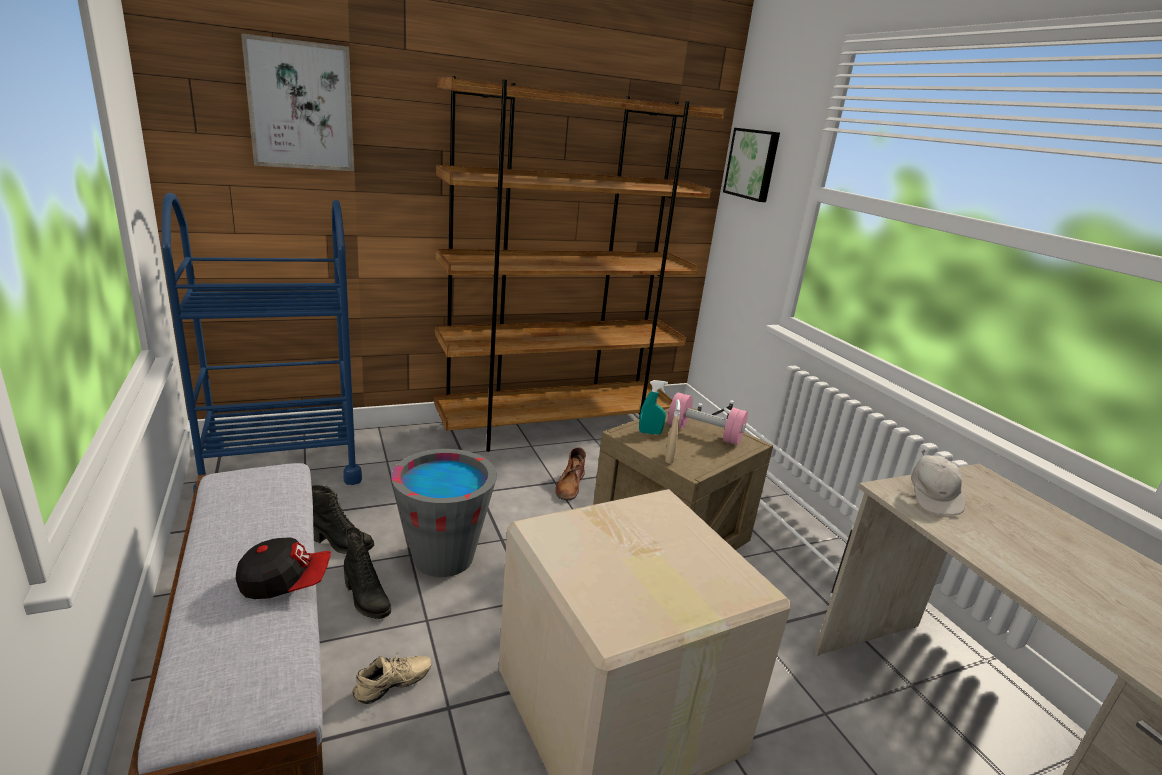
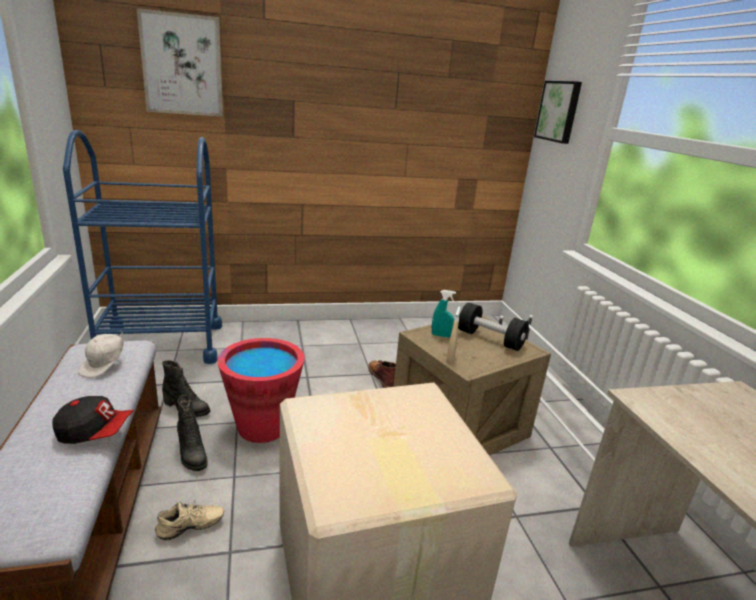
camera: 10 degrees right, 0 degrees up
grey bucket [391,449,497,577] -> red bucket [217,338,305,443]
brown bookcase [434,76,725,452] -> none
brown boot [555,447,586,500] -> brown boot turned 135 degrees clockwise [368,360,396,388]
pink dumbbell [668,392,748,445] -> black dumbbell [458,303,529,351]
white cap [911,450,965,516] -> white cap moved to [78,331,124,378]

